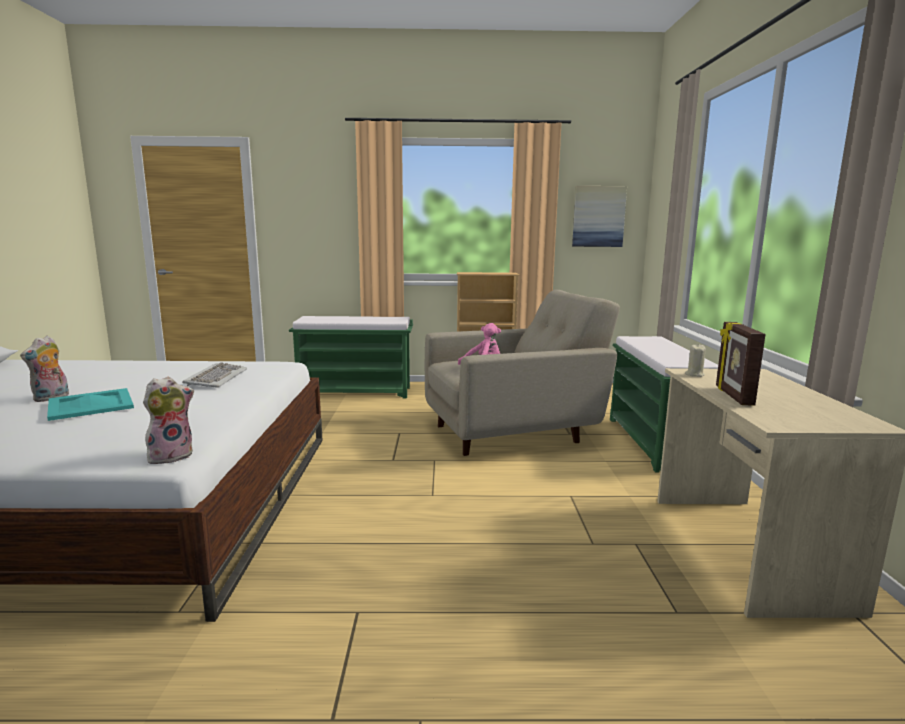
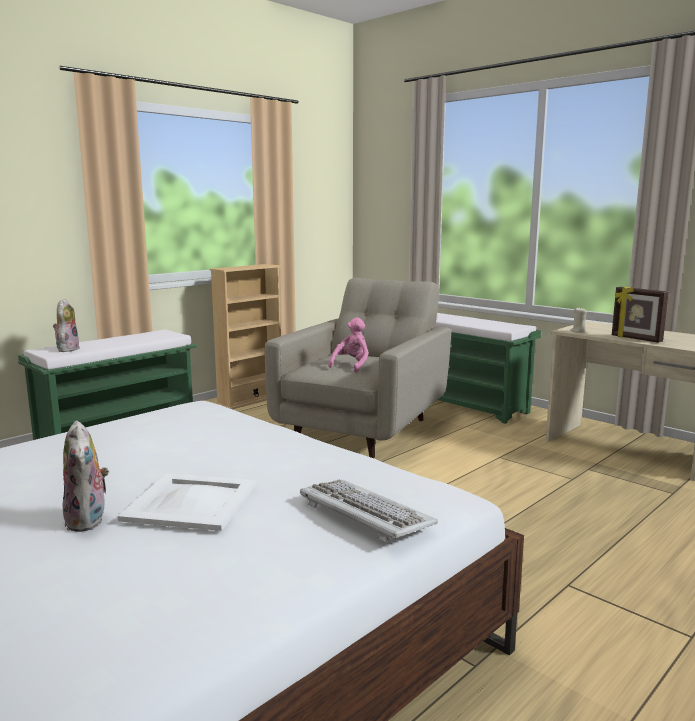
camera: 45 degrees left, 0 degrees up
turquoise tray [47,388,134,421] -> white tray [118,473,256,531]
plush toy [143,377,194,464] -> plush toy moved to [53,299,79,352]
keyboard [182,362,247,388] -> keyboard moved to [300,480,438,542]
picture [572,186,627,247] -> none

